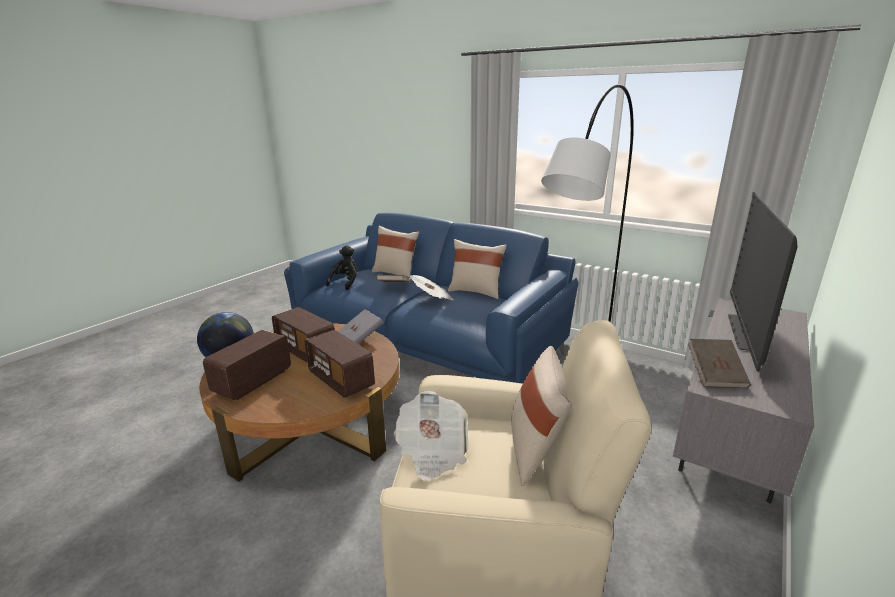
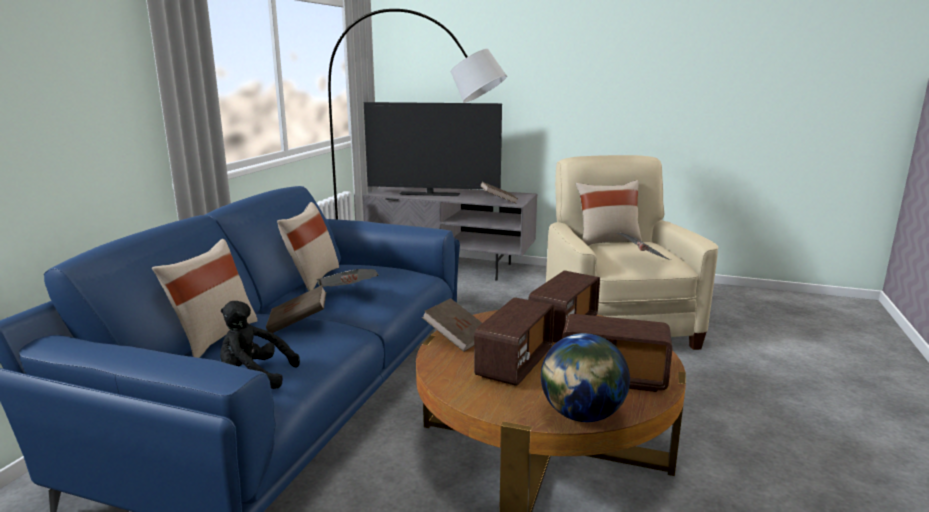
camera: 105 degrees left, 5 degrees down
grey book [338,309,383,344] -> brown book [422,298,482,352]

